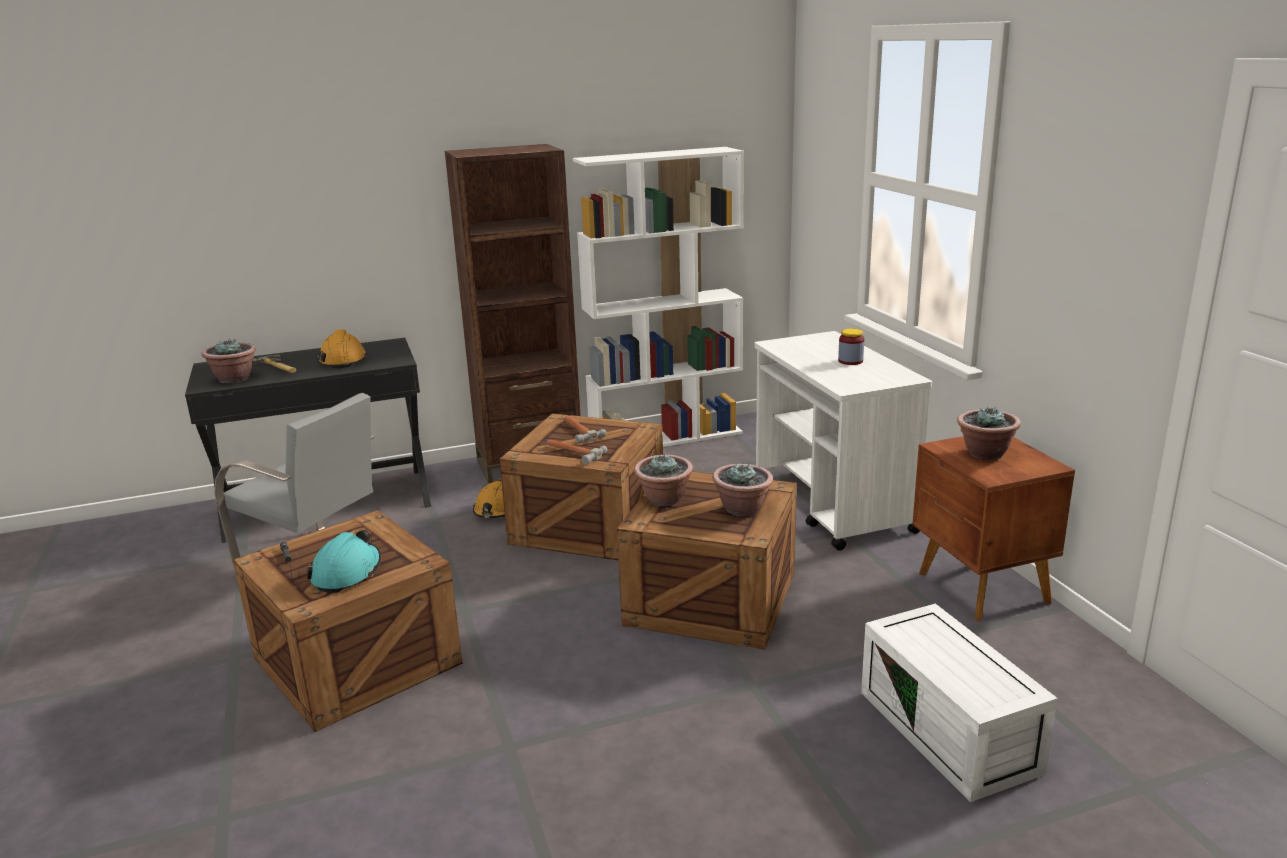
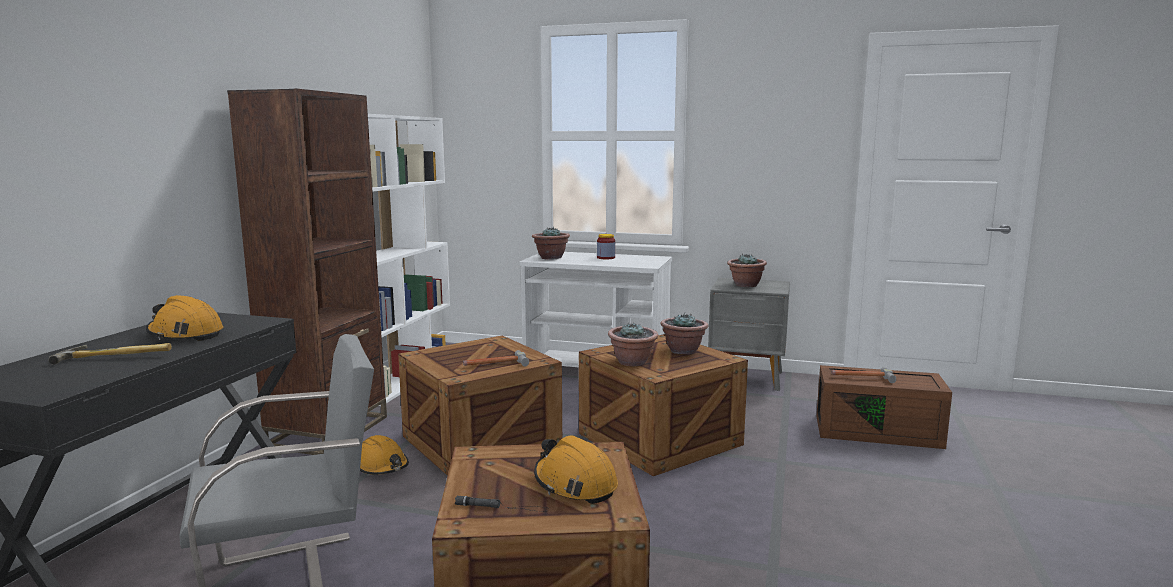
camera: 55 degrees left, 10 degrees down
potted plant [201,338,256,383] -> potted plant moved to [532,227,570,260]
turquoise hard hat [307,529,381,593] -> orange hard hat [534,435,618,504]
hammer [563,416,606,444] -> hammer moved to [831,367,897,383]
white storage box [861,603,1058,802] -> brown storage box [816,365,952,449]
brown nightstand [913,436,1075,622] -> grey nightstand [708,278,790,391]

